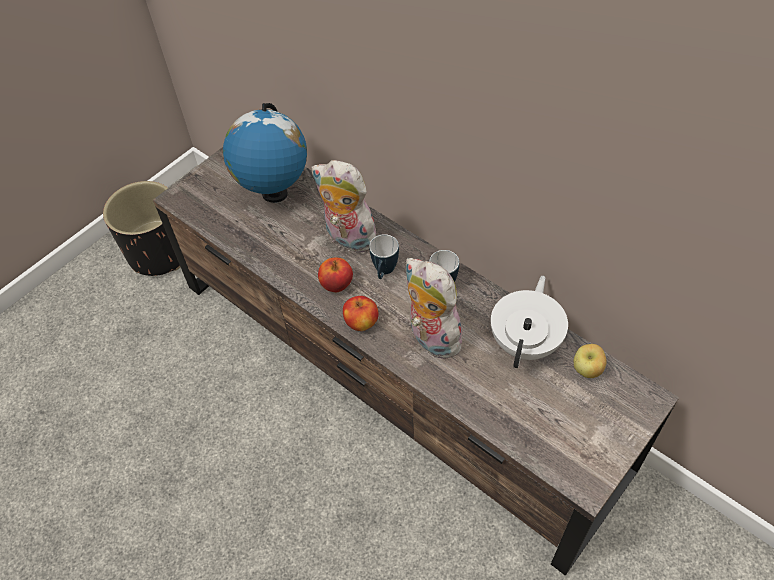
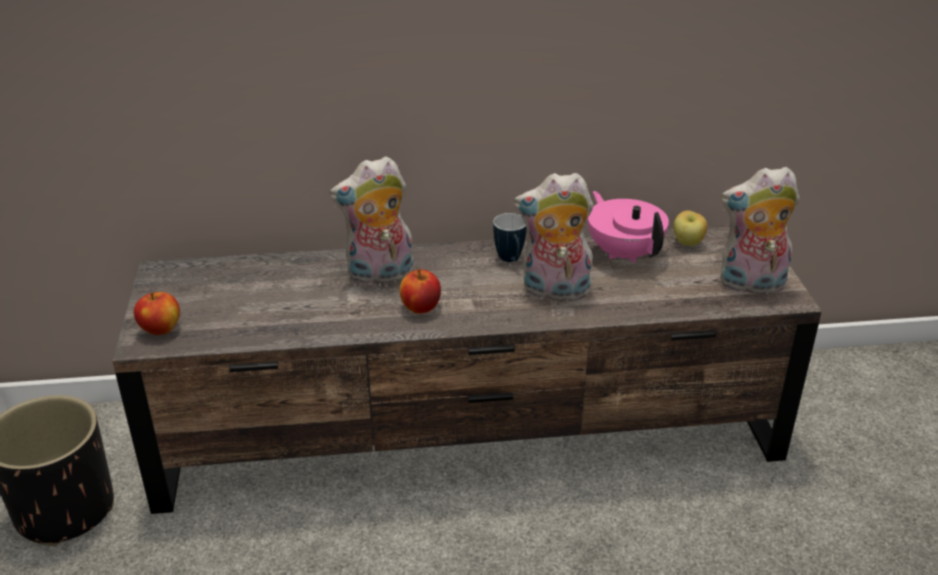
camera: 50 degrees left, 20 degrees down
globe [223,103,307,203] -> none
apple [343,296,379,331] -> apple moved to [134,292,180,335]
mug [369,234,399,279] -> none
white teapot [491,276,568,368] -> pink teapot [588,191,669,263]
none -> plush toy [720,167,800,294]

